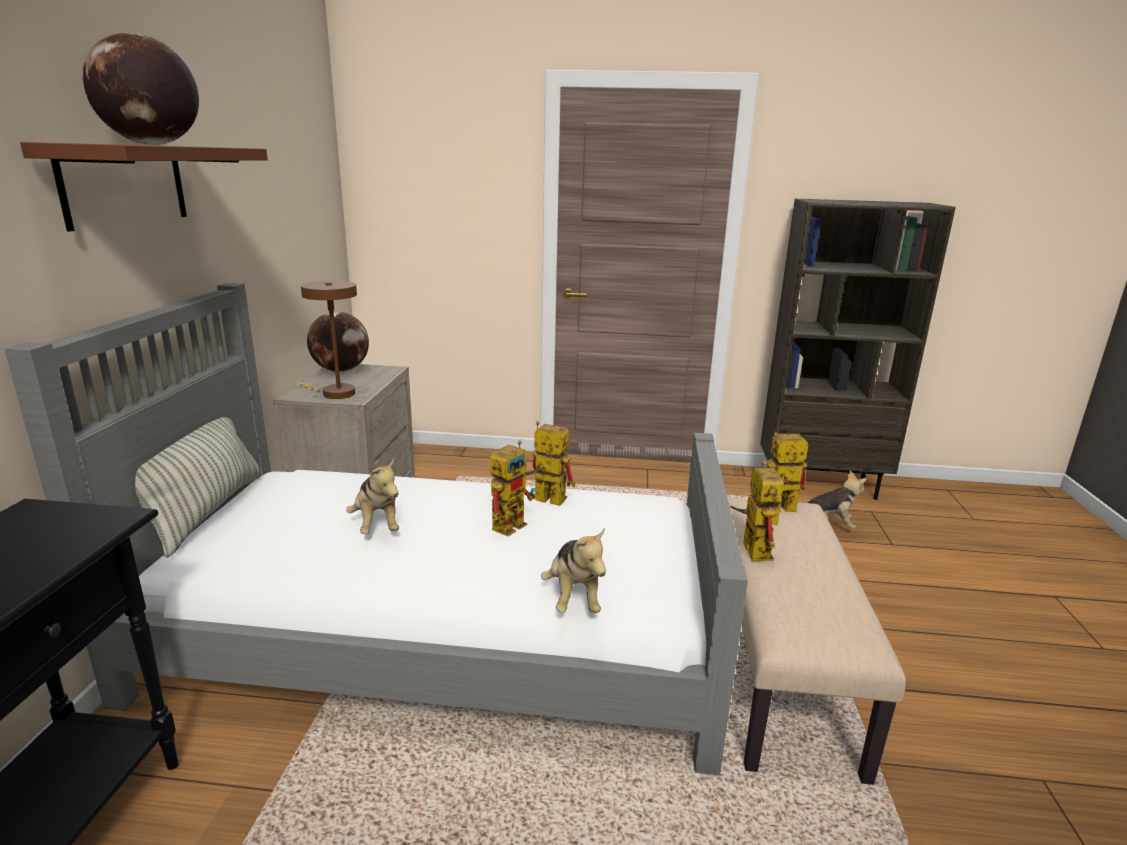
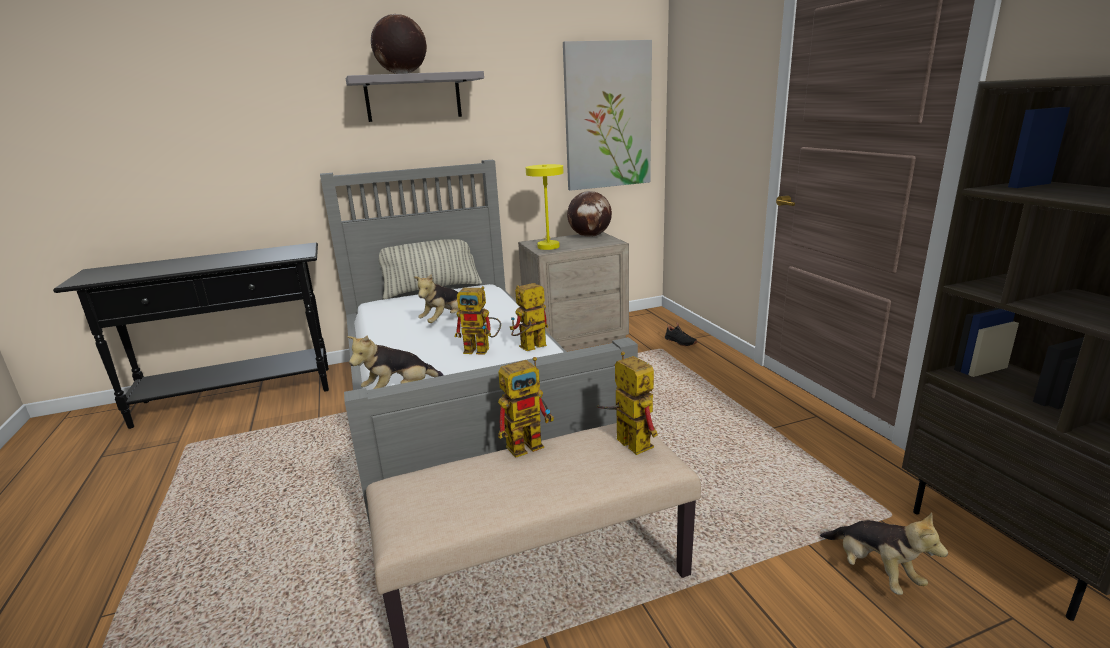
camera: 65 degrees right, 0 degrees up
brown shelf [20,142,268,232] -> grey shelf [346,71,484,122]
brown table lamp [296,280,357,399] -> yellow table lamp [526,164,564,250]
toy robot [525,421,576,506] -> toy robot turned 120 degrees counterclockwise [510,283,548,351]
none -> picture [563,40,652,191]
none -> black shoe [665,322,697,346]

